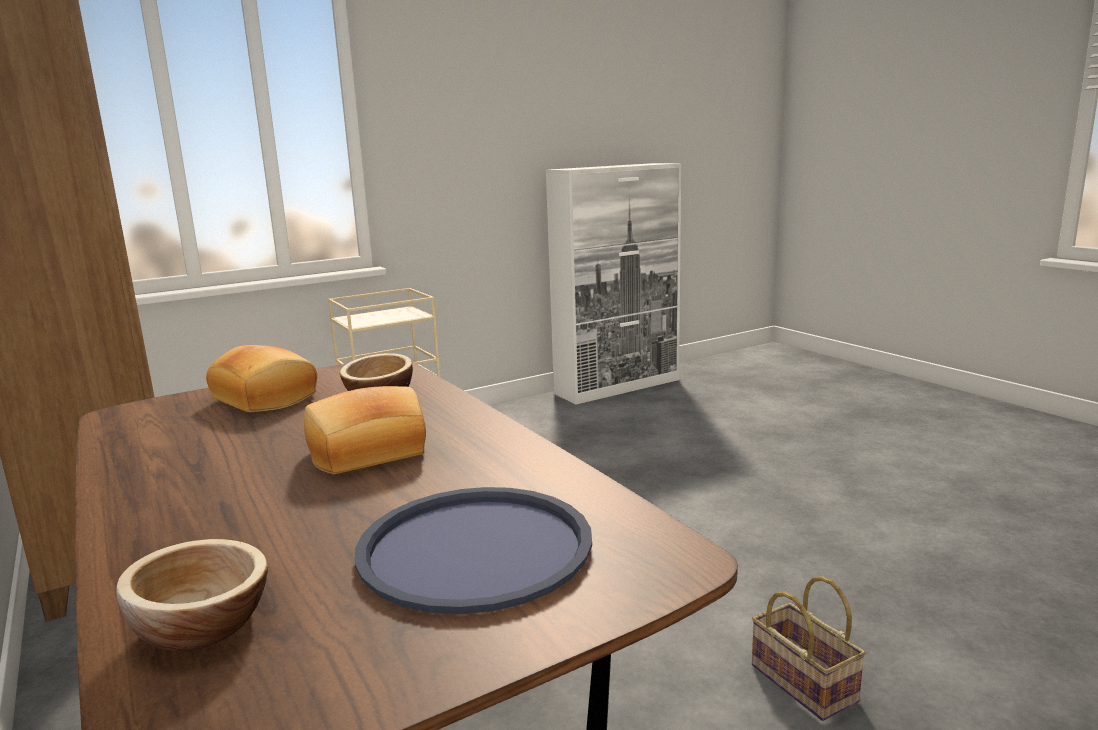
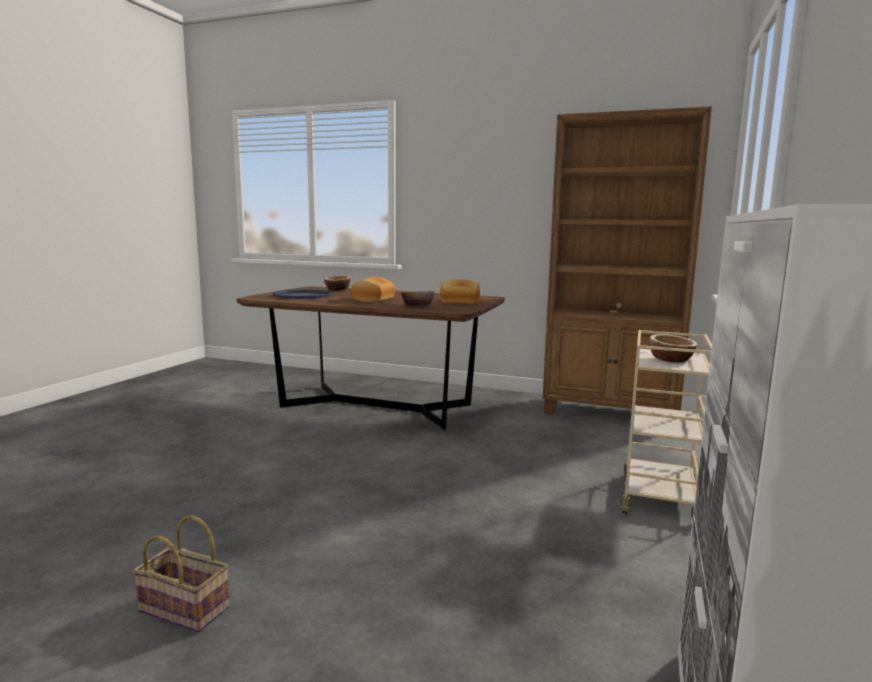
camera: 140 degrees right, 5 degrees down
basket [752,576,866,721] -> basket moved to [133,515,229,633]
none -> bowl [649,334,697,363]

